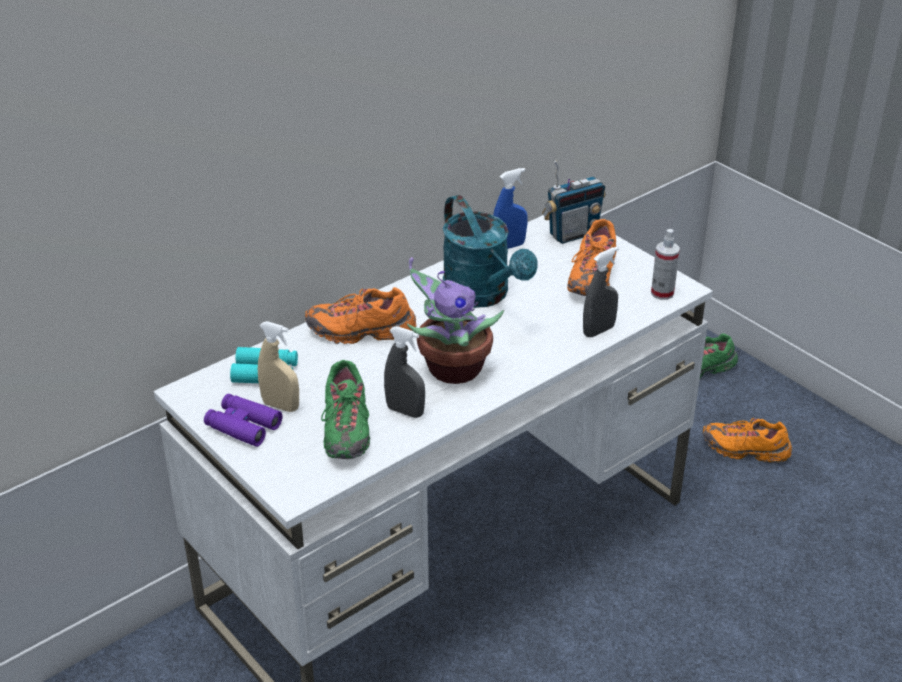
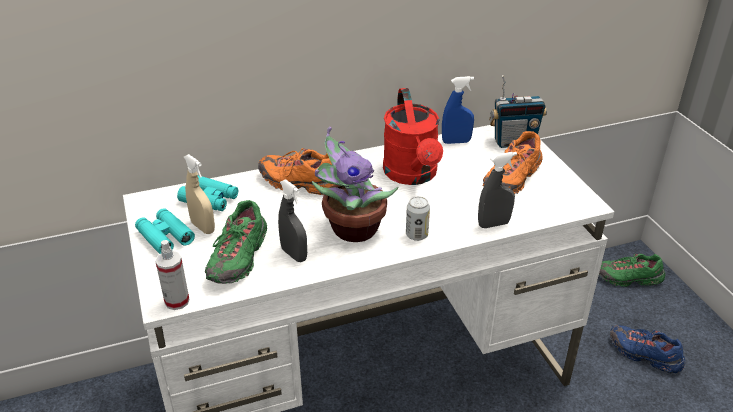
camera: 20 degrees right, 0 degrees up
purple binoculars [204,394,282,447] -> turquoise binoculars [135,208,195,254]
turquoise watering can [443,195,538,308] -> red watering can [383,88,443,185]
spray bottle [651,229,680,300] -> spray bottle moved to [155,240,190,310]
orange shoe [703,418,792,462] -> blue shoe [610,325,685,373]
none -> can [406,196,430,241]

